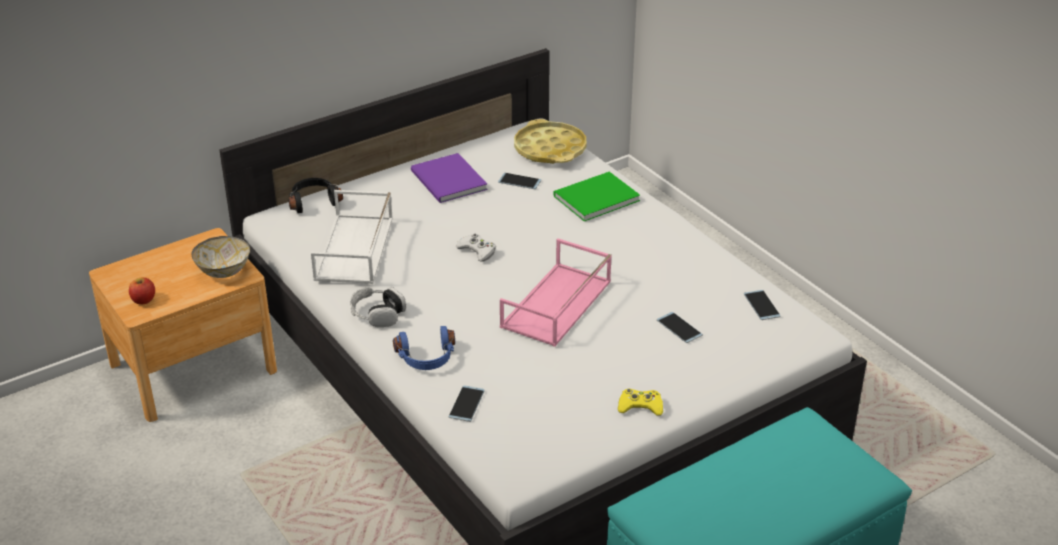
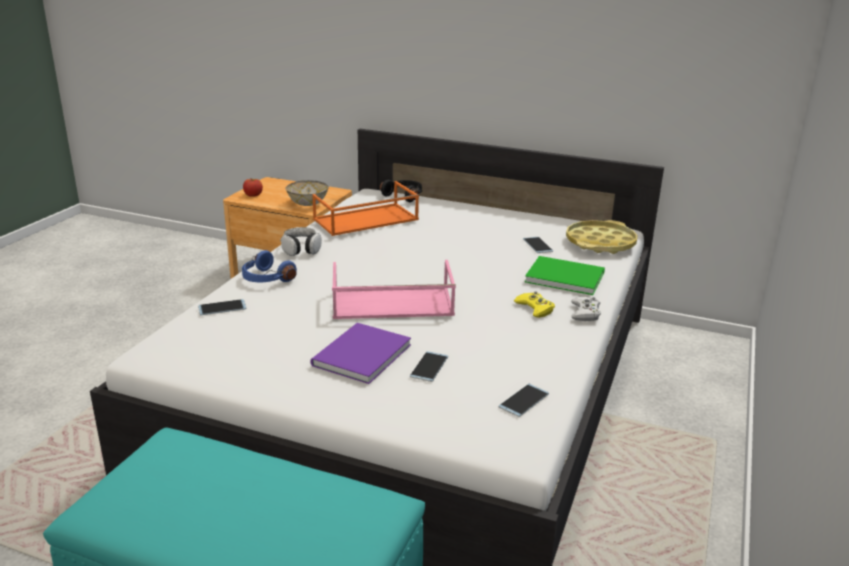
camera: 55 degrees right, 10 degrees down
white tray [311,190,393,284] -> orange tray [312,181,419,236]
purple book [411,153,487,203] -> purple book moved to [311,323,411,384]
white game controller [455,234,496,262] -> white game controller moved to [571,296,601,321]
yellow game controller [618,389,663,416] -> yellow game controller moved to [514,291,555,318]

